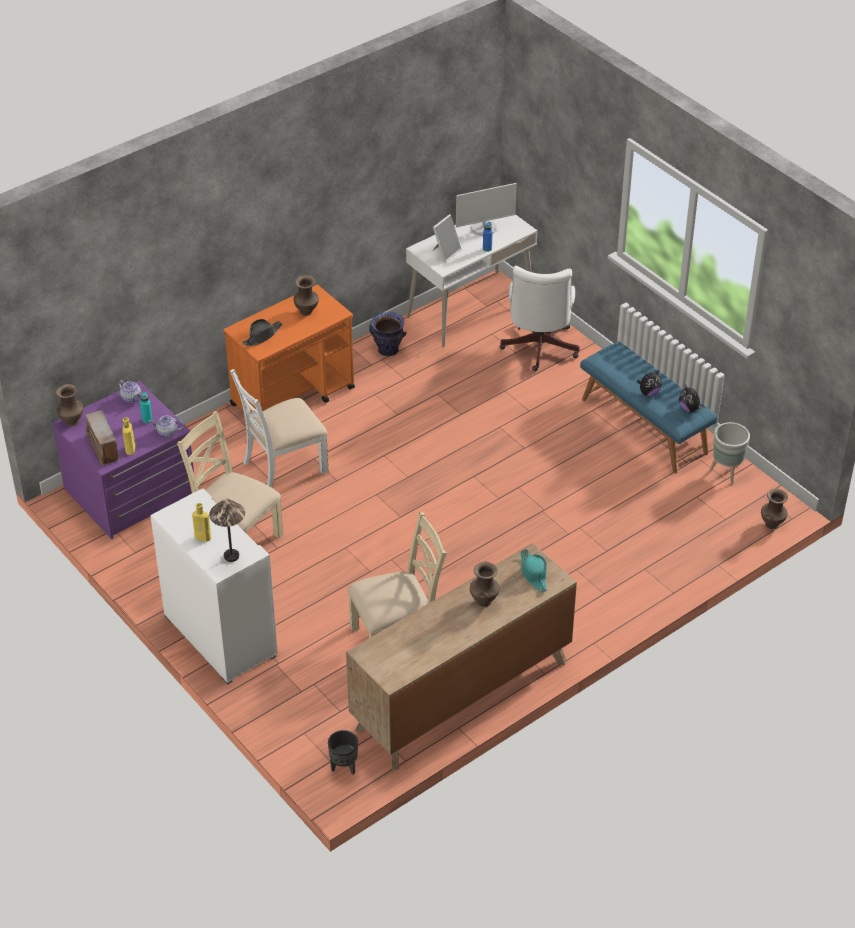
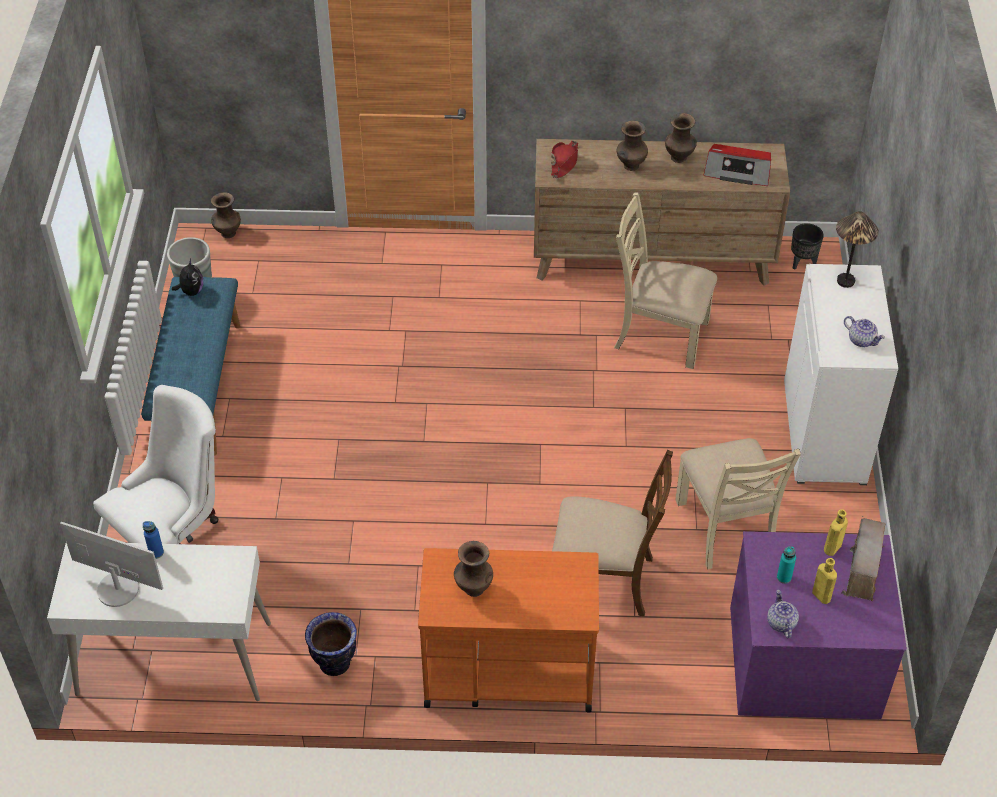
camera: 140 degrees left, 5 degrees up
brown vase [56,384,83,426] -> brown vase moved to [665,113,697,163]
teapot [149,415,184,437] -> teapot moved to [844,316,885,347]
yellow bottle [192,503,211,542] -> yellow bottle moved to [812,558,837,604]
white chair [230,369,329,488] -> brown chair [552,450,673,616]
black hat [242,319,282,346] -> none
picture frame [433,214,461,262] -> none
turquoise hat [520,549,547,593] -> red hat [551,141,578,178]
plush toy [637,370,662,396] -> none
none -> radio [703,144,771,186]

